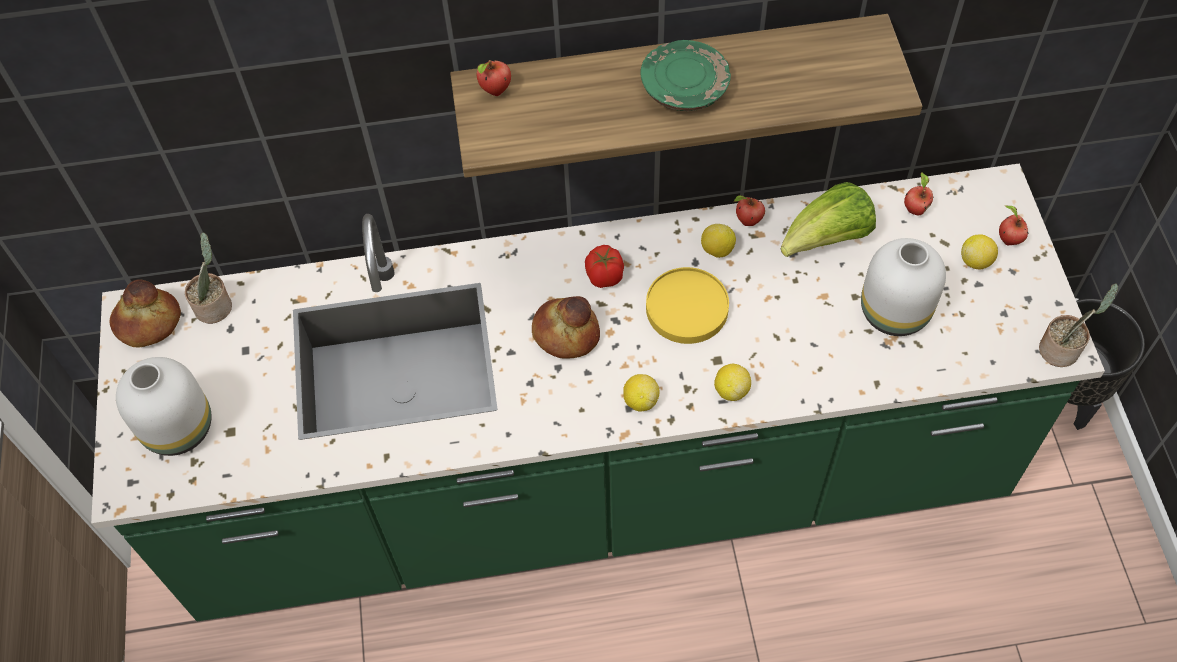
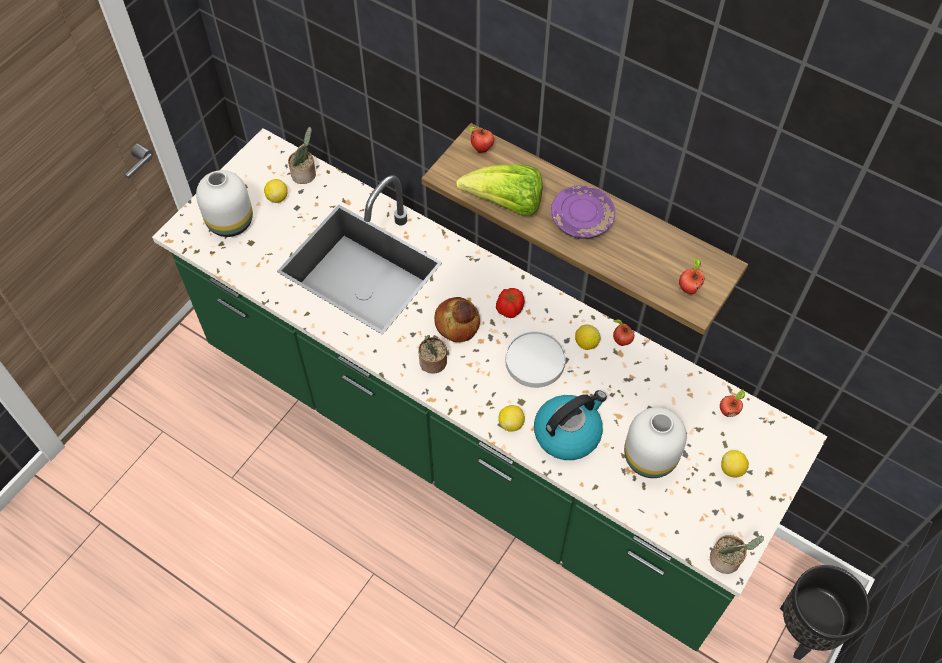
camera: 40 degrees right, 0 degrees up
bread [109,279,181,348] -> none
lemon [623,374,660,412] -> lemon moved to [264,179,288,203]
green plate [640,40,731,111] -> purple plate [551,185,615,239]
yellow plate [646,267,729,344] -> white plate [505,331,566,388]
lettuce [781,182,876,257] -> lettuce moved to [455,165,543,216]
apple [999,205,1028,245] -> apple moved to [679,256,705,294]
none -> potted plant [418,335,447,374]
none -> kettle [534,390,607,460]

